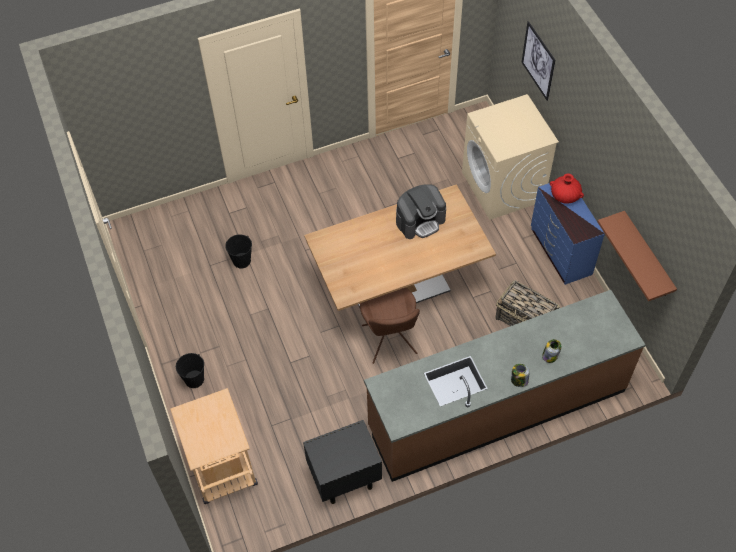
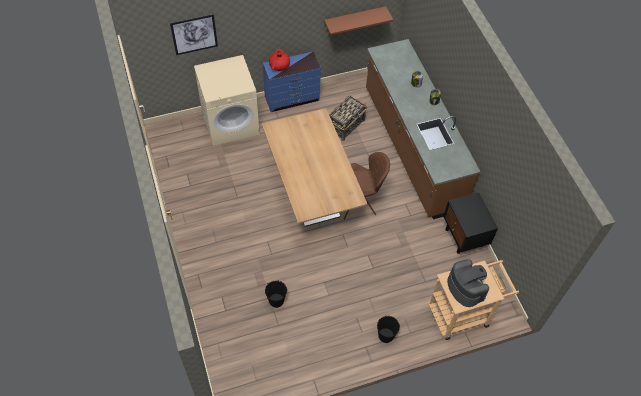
camera: 90 degrees left, 0 degrees up
coffee machine [396,184,446,239] -> coffee machine moved to [447,259,489,307]

